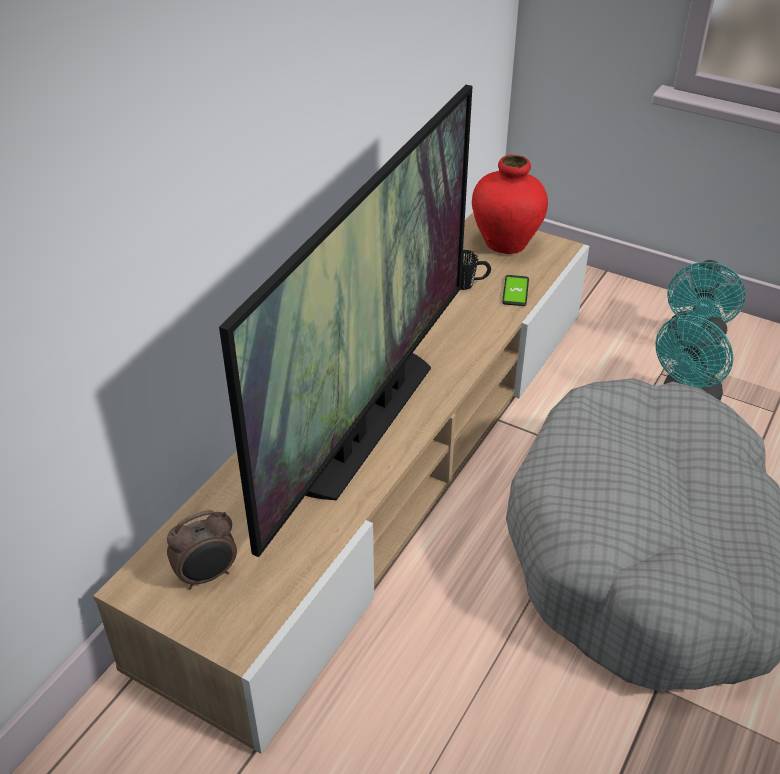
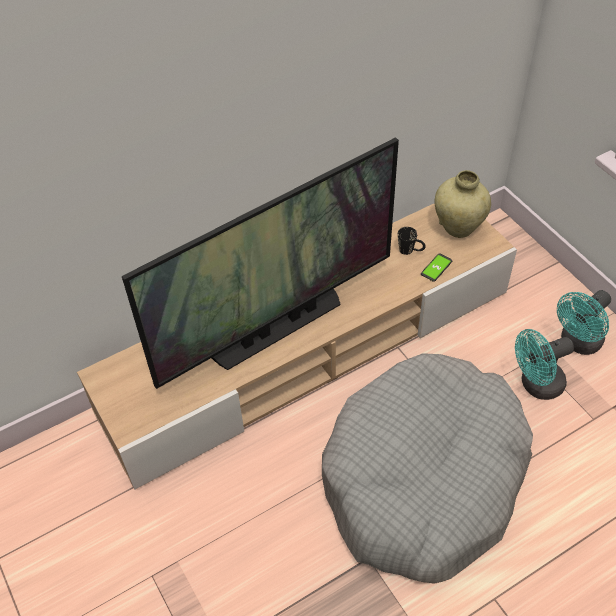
camera: 30 degrees right, 10 degrees up
alarm clock [167,510,237,589] -> none
red vase [472,155,548,254] -> beige vase [434,170,491,238]

